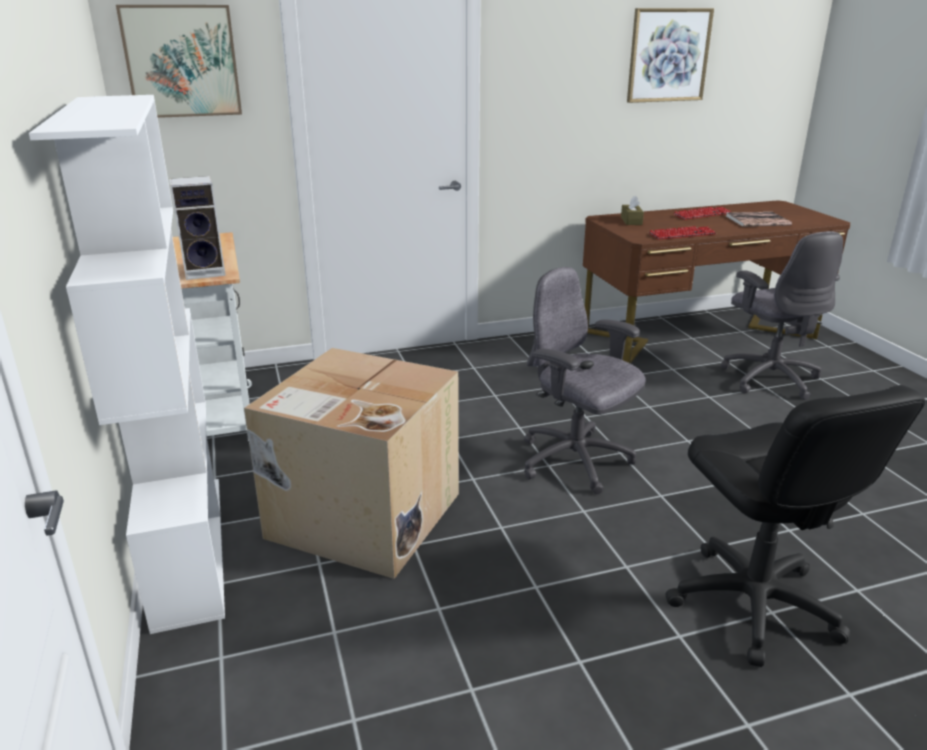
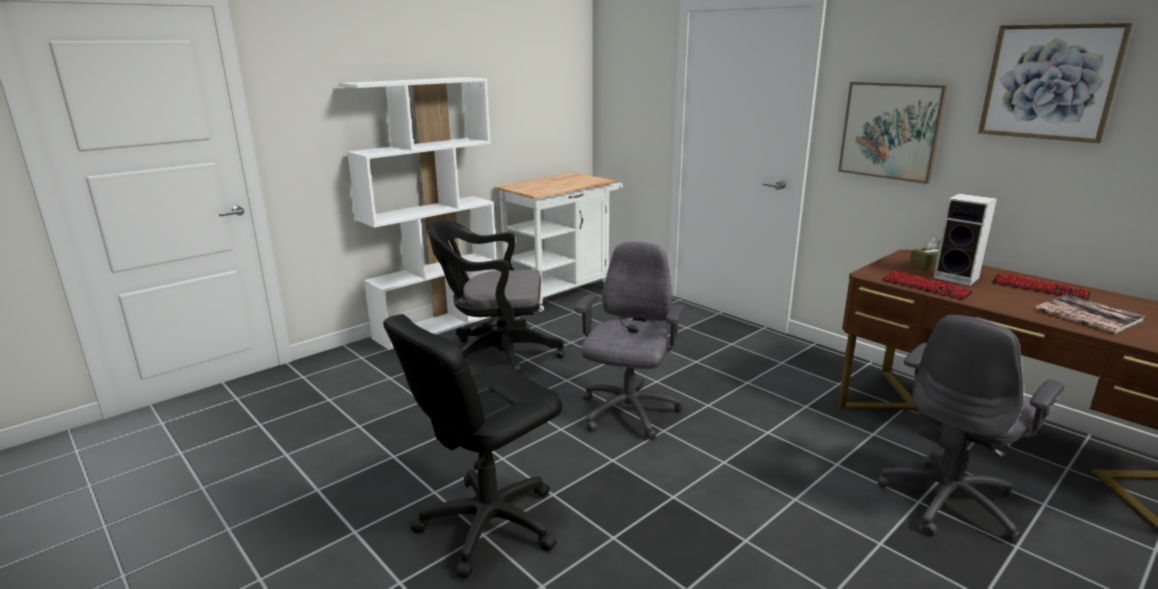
camera: 65 degrees right, 5 degrees down
picture [116,5,242,118] -> picture moved to [838,82,948,184]
speaker [169,176,226,280] -> speaker moved to [933,194,997,286]
cardboard box [244,348,459,579] -> black office chair [427,220,564,373]

